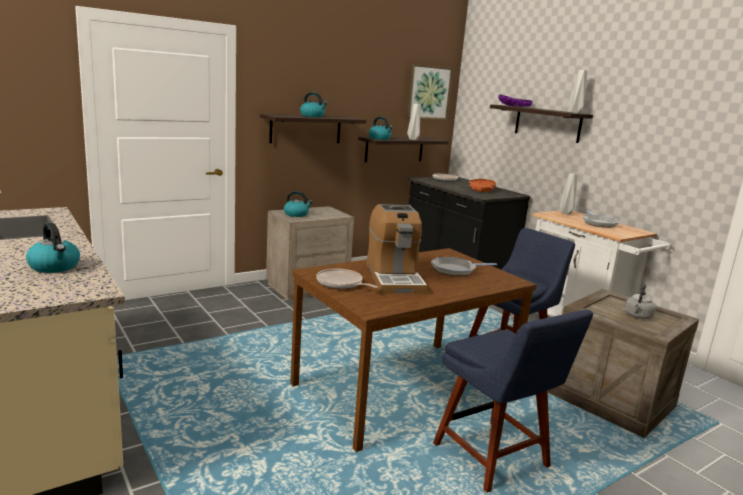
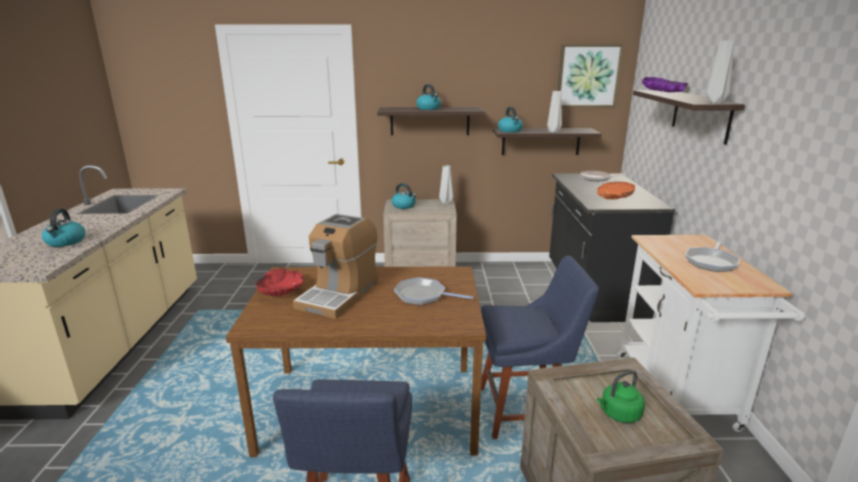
camera: 35 degrees right, 5 degrees up
frying pan [316,269,378,289] -> red bowl [255,268,304,296]
grey vase [559,173,578,214] -> grey vase moved to [439,165,453,204]
grey kettle [625,283,656,319] -> green kettle [597,370,645,423]

